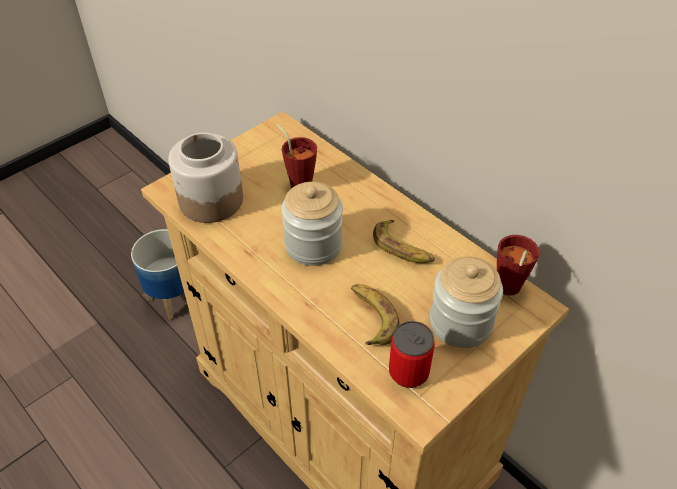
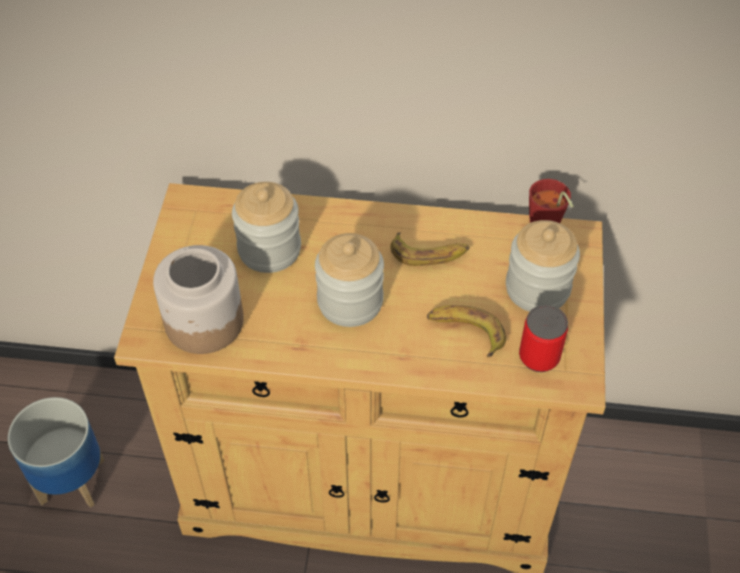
camera: 40 degrees left, 5 degrees up
red cup [277,124,317,188] -> jar [232,182,301,273]

